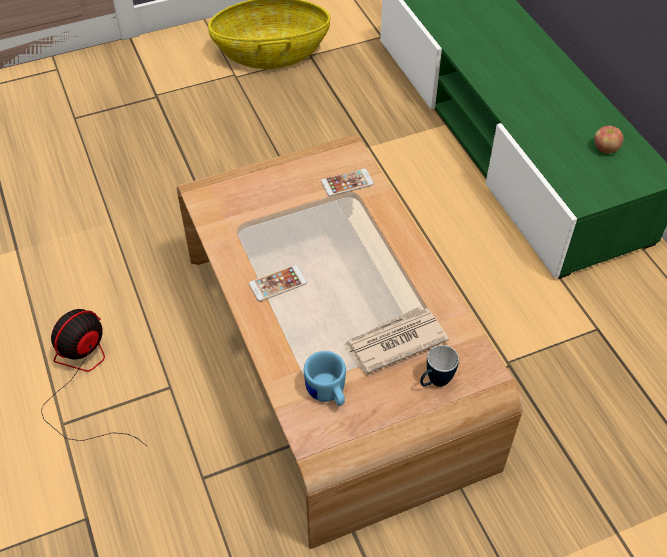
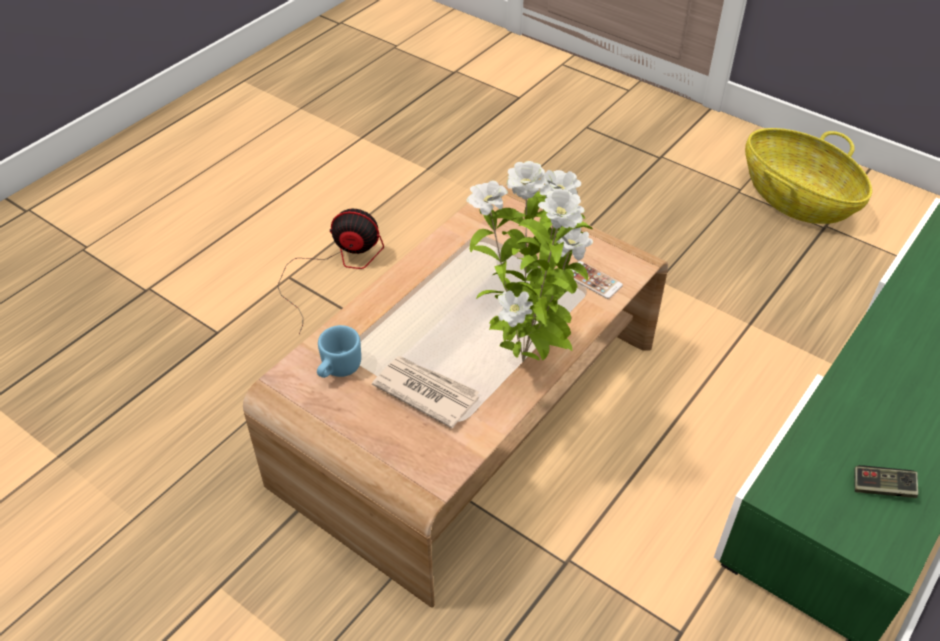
camera: 60 degrees right, 5 degrees down
phone [249,265,307,301] -> none
mug [420,345,459,387] -> none
apple [595,126,623,154] -> game controller [855,465,918,498]
none -> potted plant [466,161,593,362]

